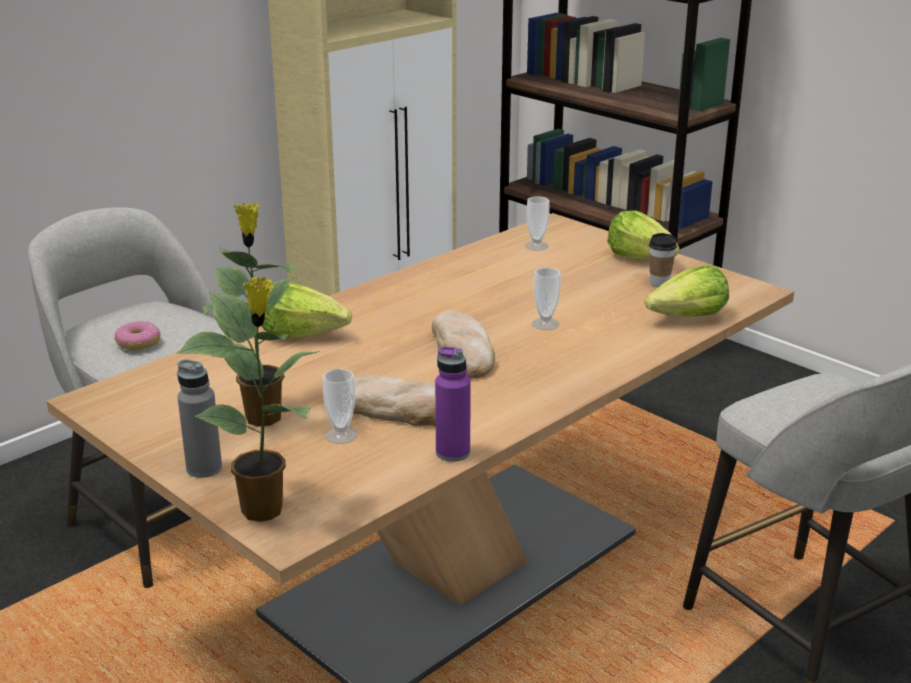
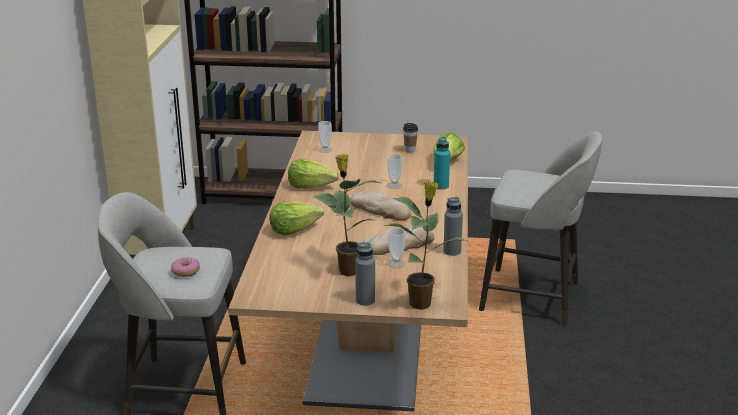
camera: 40 degrees left, 0 degrees up
purple bottle [435,346,471,462] -> grey bottle [443,196,463,256]
lettuce [607,210,679,260] -> lettuce moved to [288,159,339,189]
none -> turquoise bottle [434,137,450,190]

